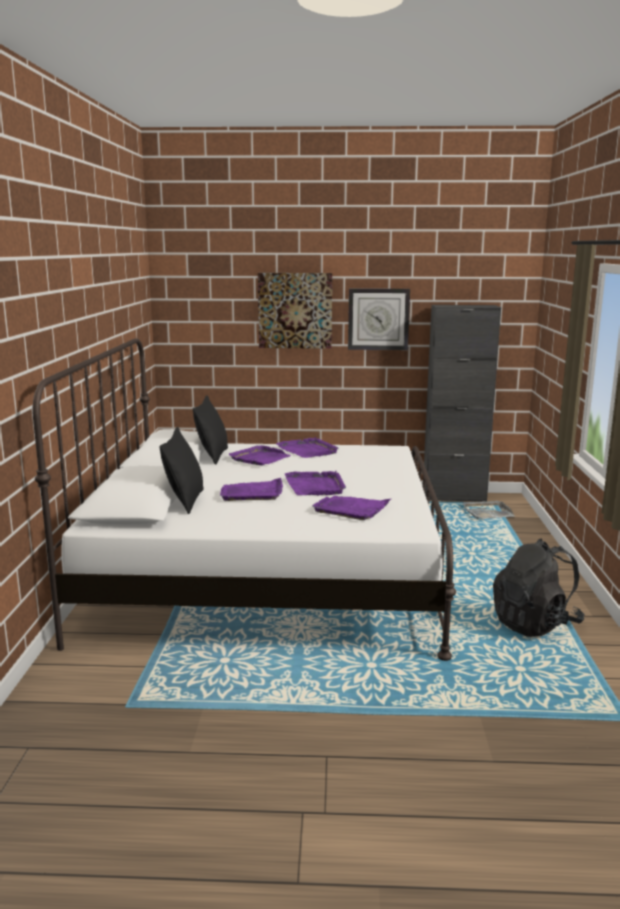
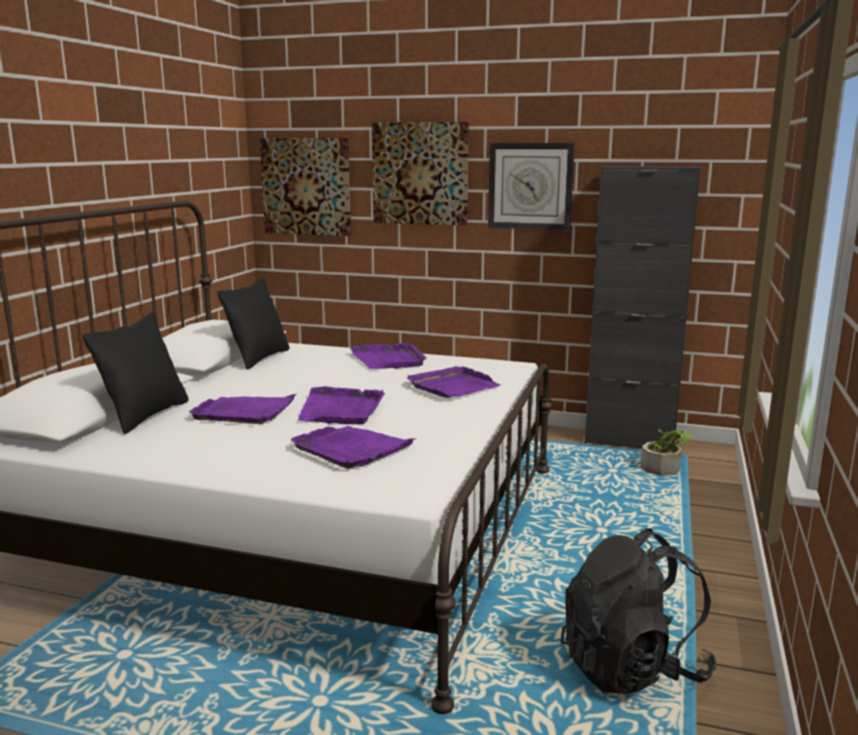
camera: 15 degrees right, 0 degrees up
purple tray [229,445,291,465] -> purple tray moved to [407,366,501,398]
grey tray [462,501,515,519] -> potted plant [641,429,692,476]
none -> picture [260,138,351,236]

